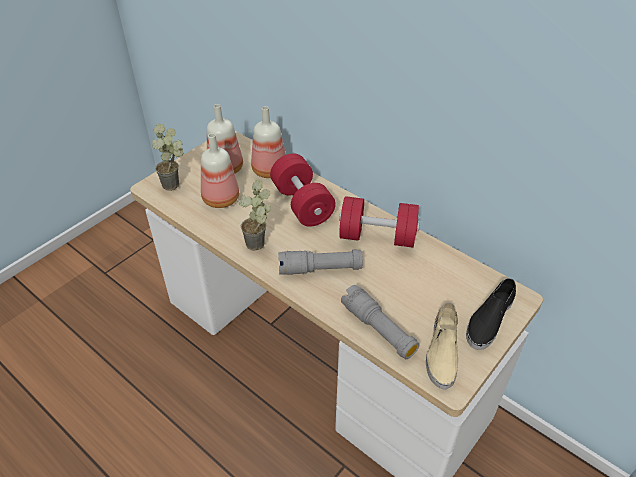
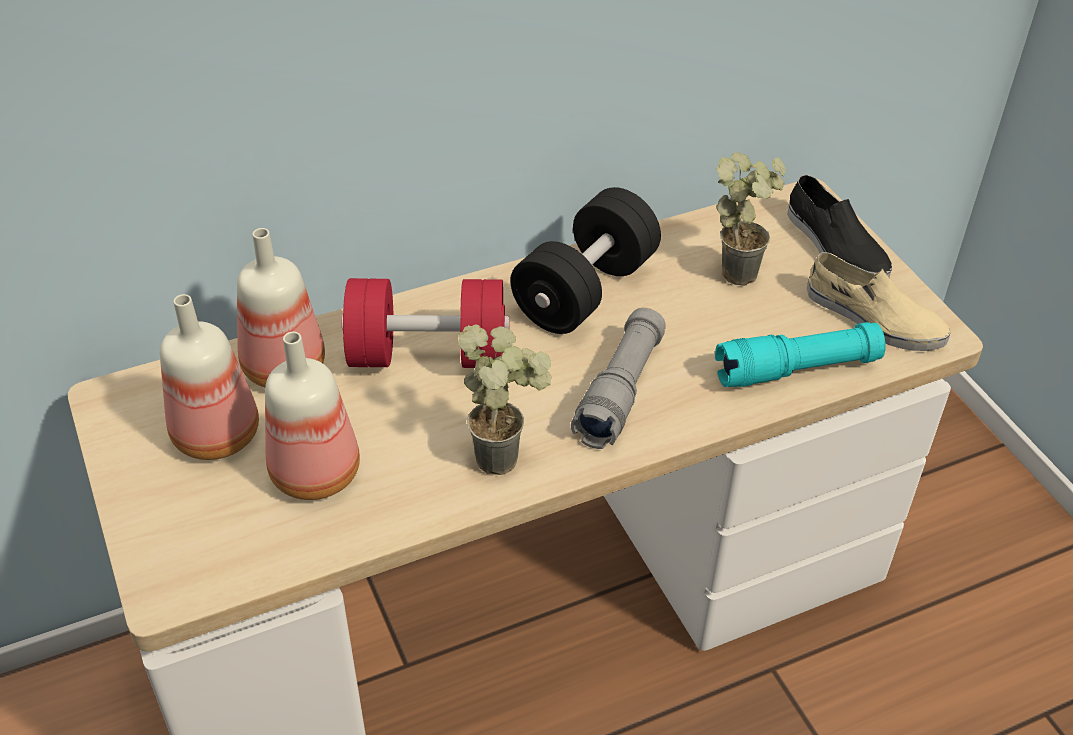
camera: 65 degrees left, 0 degrees up
potted plant [152,123,183,191] -> potted plant moved to [716,152,786,286]
red dumbbell [339,196,420,248] -> black dumbbell [511,187,661,334]
grey flashlight [341,285,420,359] -> turquoise flashlight [715,322,885,387]

